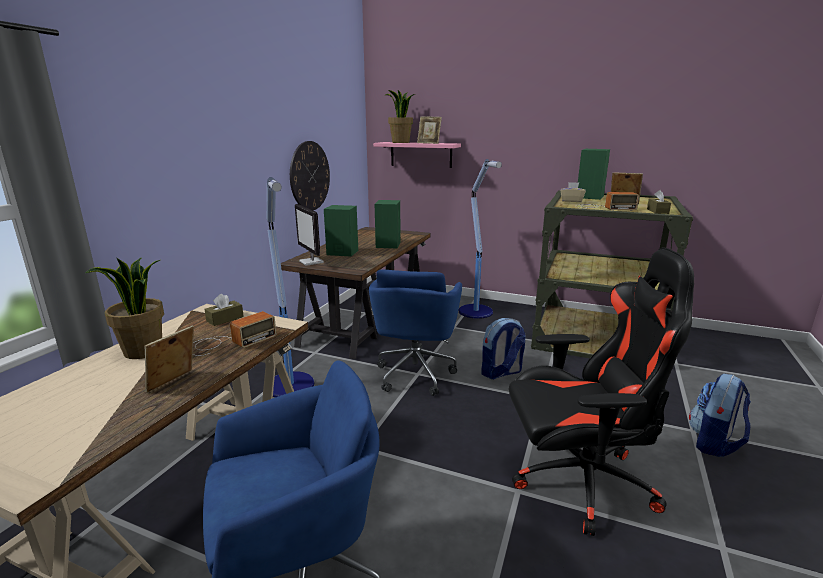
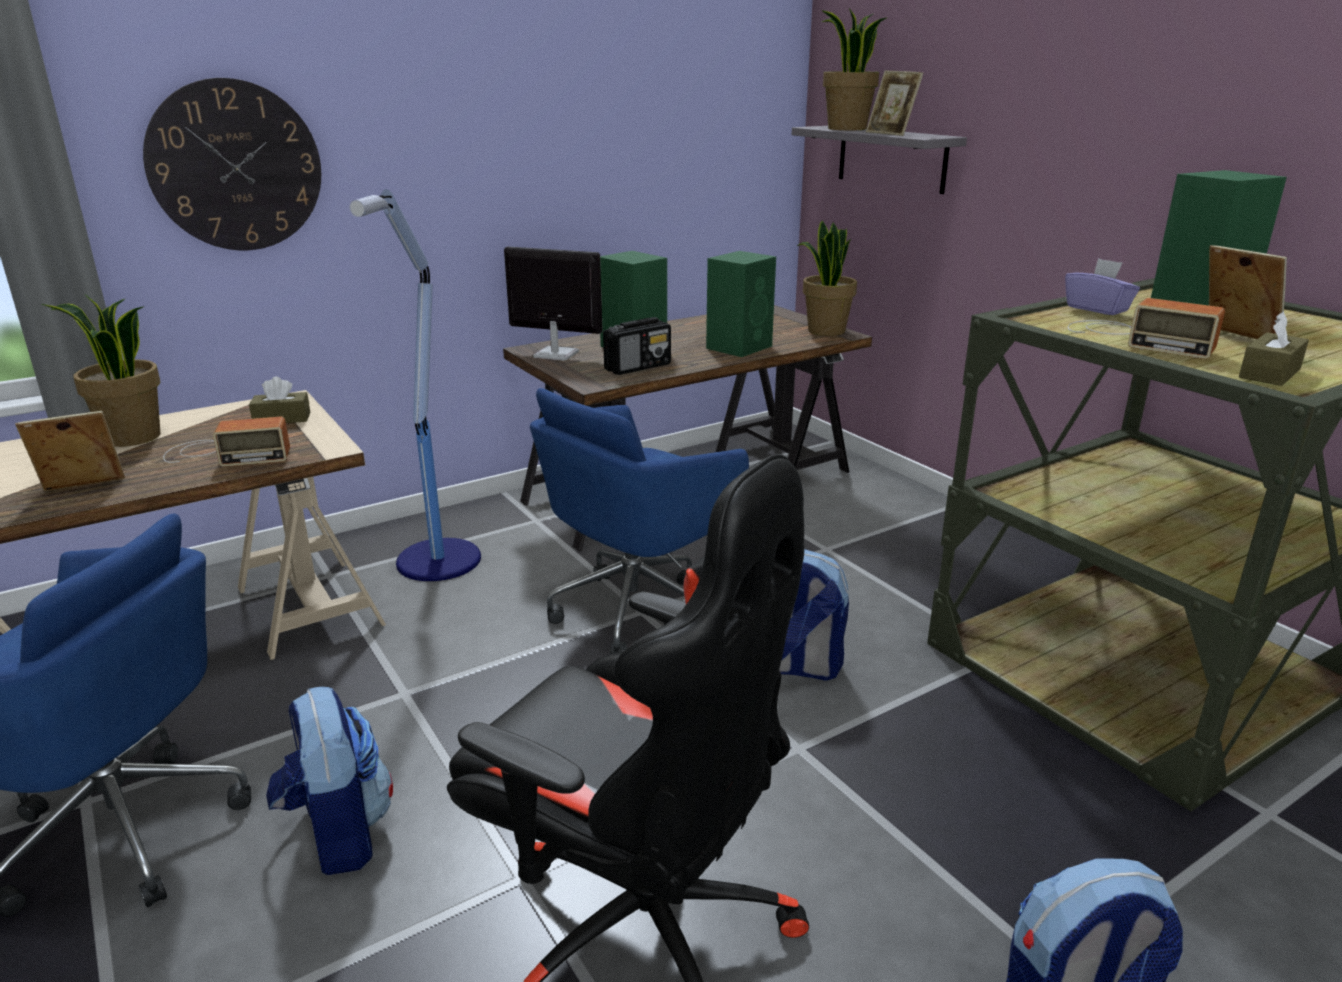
camera: 35 degrees right, 5 degrees up
wall clock [290,141,330,210] -> wall clock moved to [143,78,321,250]
monitor [295,204,324,265] -> monitor turned 105 degrees clockwise [504,246,603,361]
pink shelf [373,142,461,168] -> grey shelf [792,126,967,194]
floor lamp [459,159,502,319] -> none
beige tissue box [561,182,586,202] -> purple tissue box [1065,258,1140,315]
none -> backpack [266,687,393,875]
none -> radio [603,317,671,375]
none -> potted plant [797,221,857,336]

